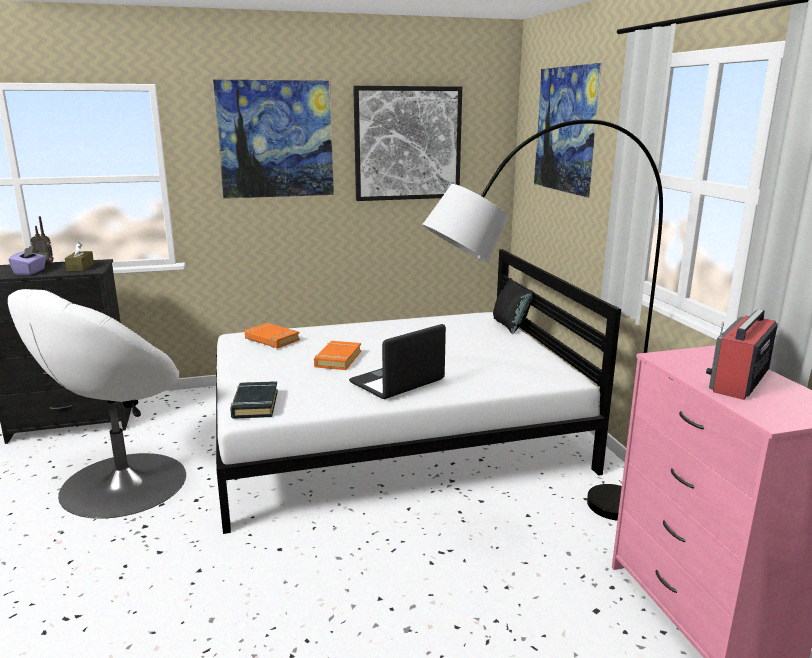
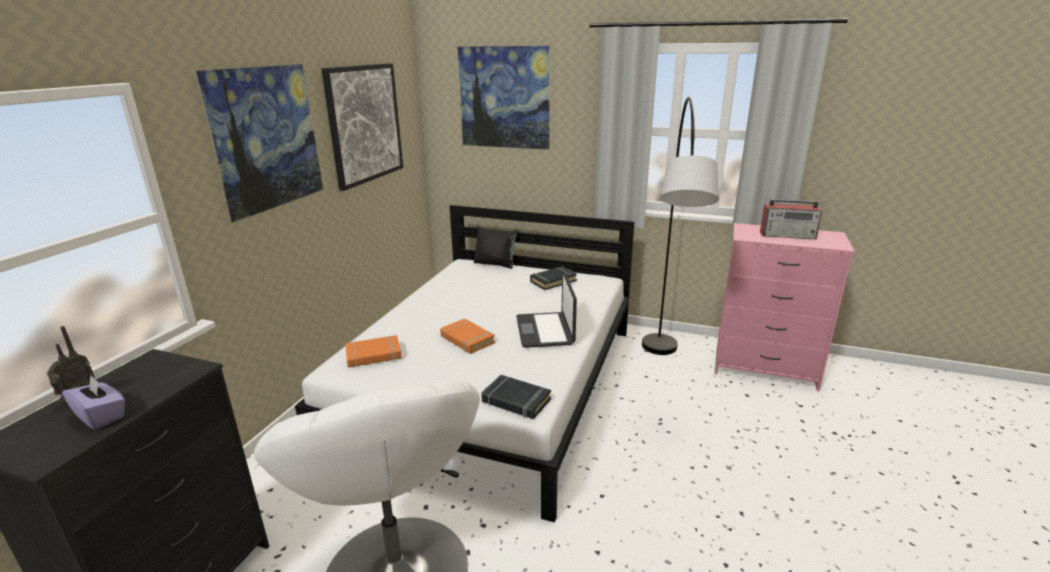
camera: 55 degrees left, 5 degrees up
brown tissue box [65,242,94,271] -> none
radio [706,309,778,400] -> radio turned 60 degrees counterclockwise [760,199,823,240]
none -> black book [530,267,577,290]

